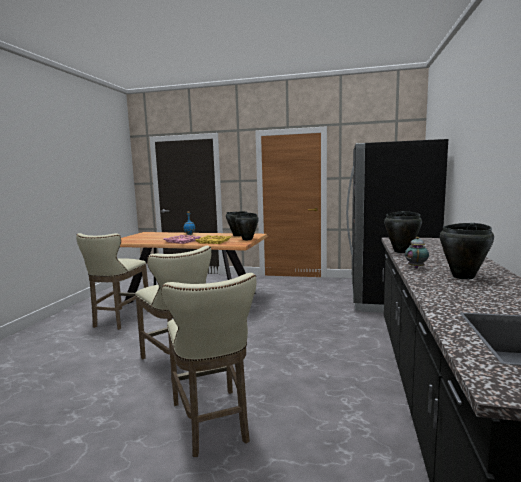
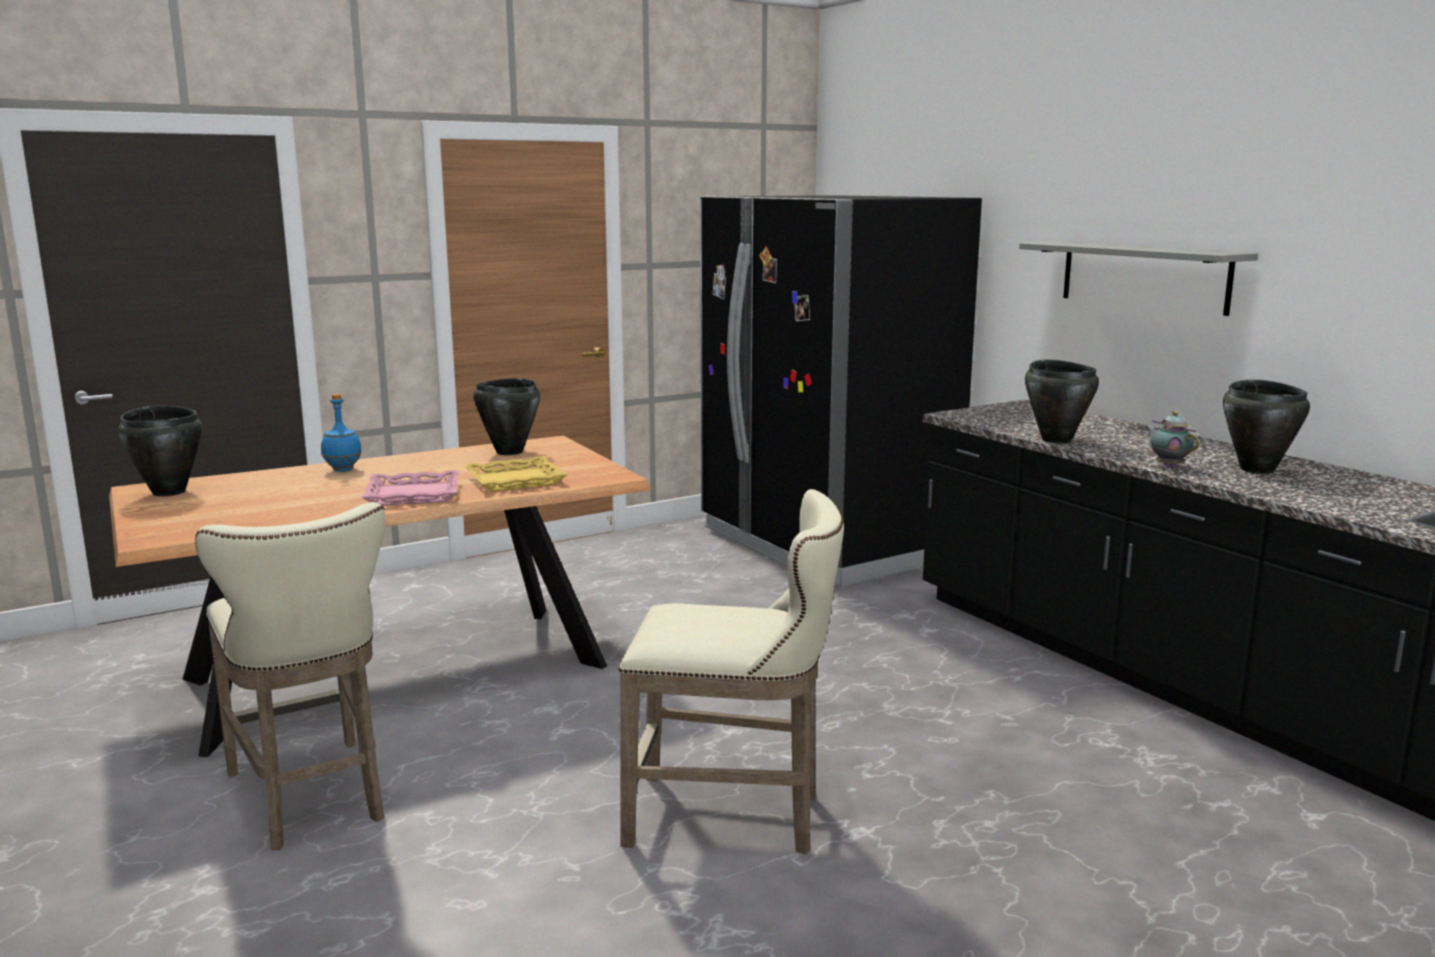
camera: 45 degrees left, 5 degrees up
beige stool [161,273,256,457] -> none
black cooking pot [235,213,259,240] -> black cooking pot moved to [118,406,202,496]
none -> grey shelf [1019,242,1258,316]

